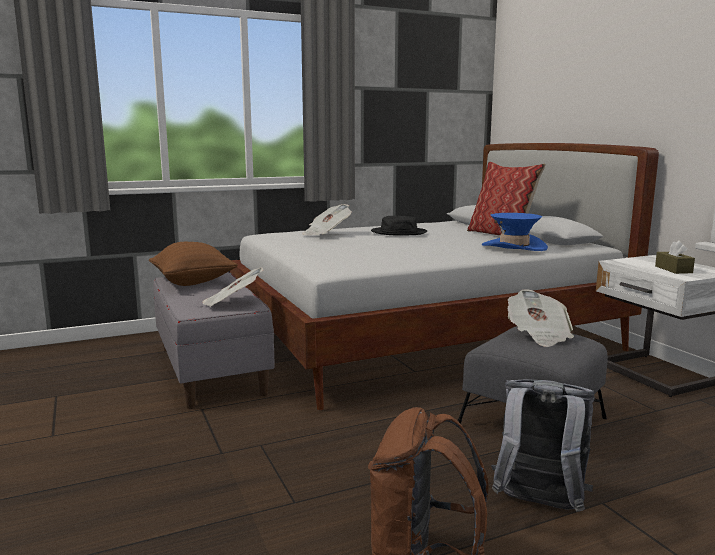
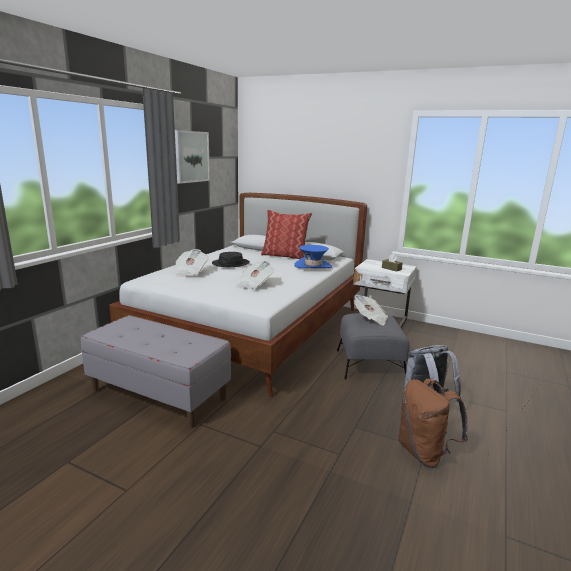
camera: 40 degrees left, 5 degrees up
brown pillow [149,242,238,286] -> none
newspaper [202,268,263,307] -> newspaper moved to [236,261,274,289]
none -> picture [175,130,210,184]

